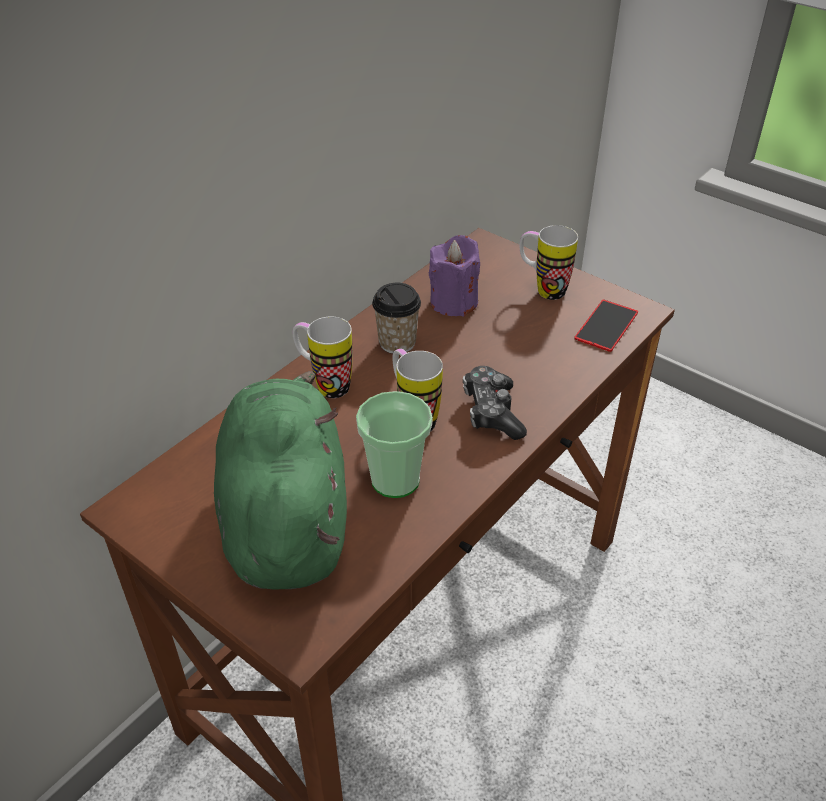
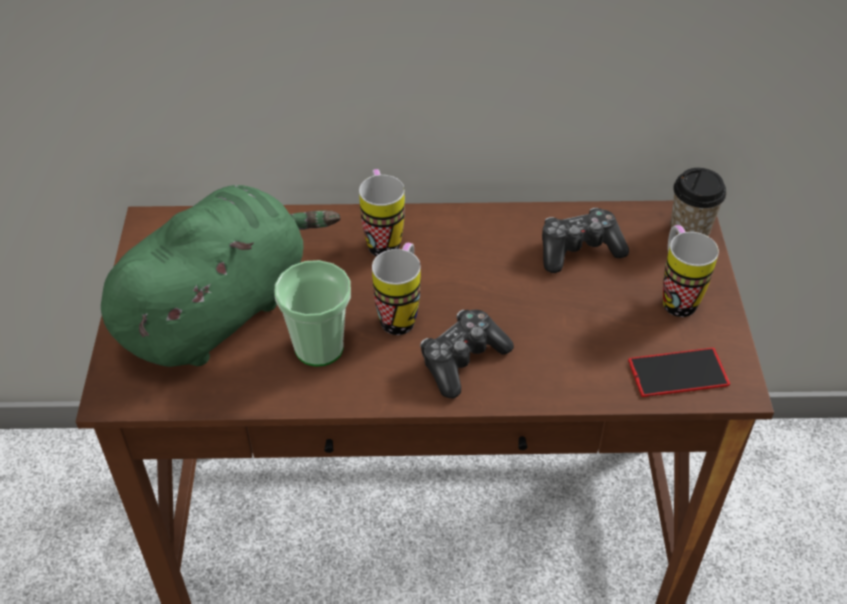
camera: 50 degrees right, 5 degrees up
cup [372,283,421,354] -> cup moved to [670,168,726,236]
purple candle [429,235,480,317] -> game controller [542,208,629,273]

